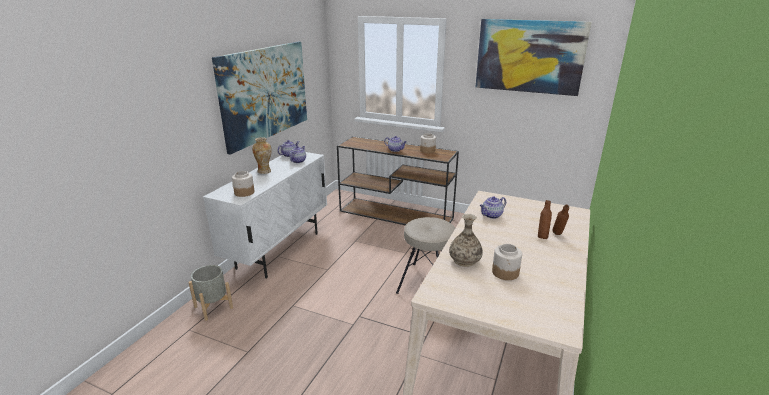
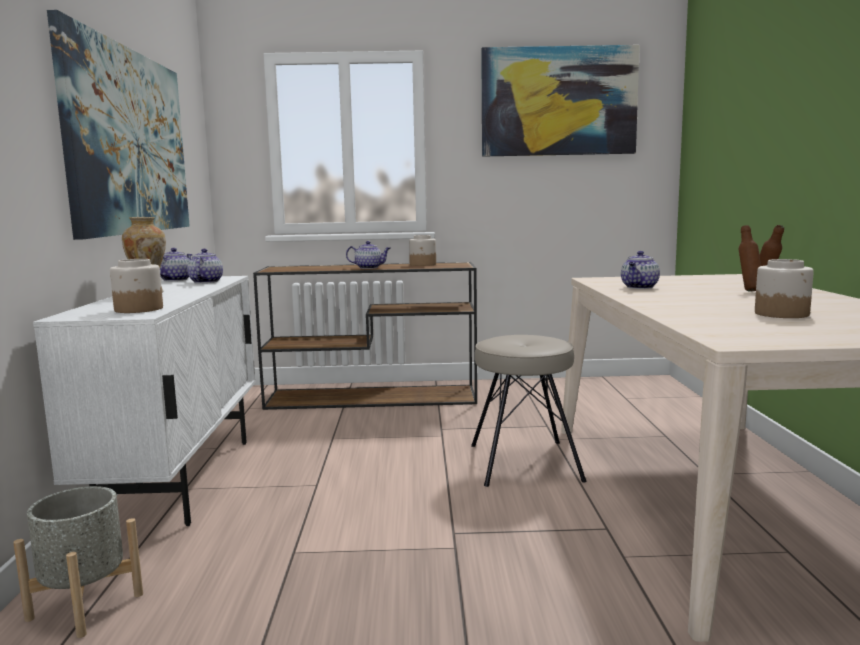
camera: 25 degrees left, 15 degrees down
vase [449,214,483,267] -> none

